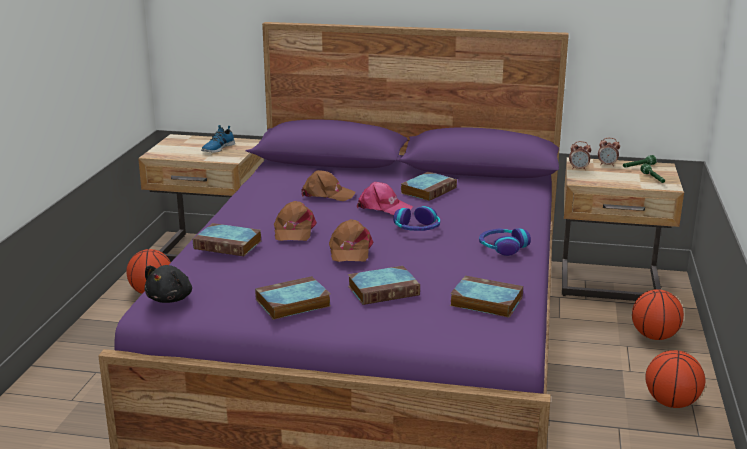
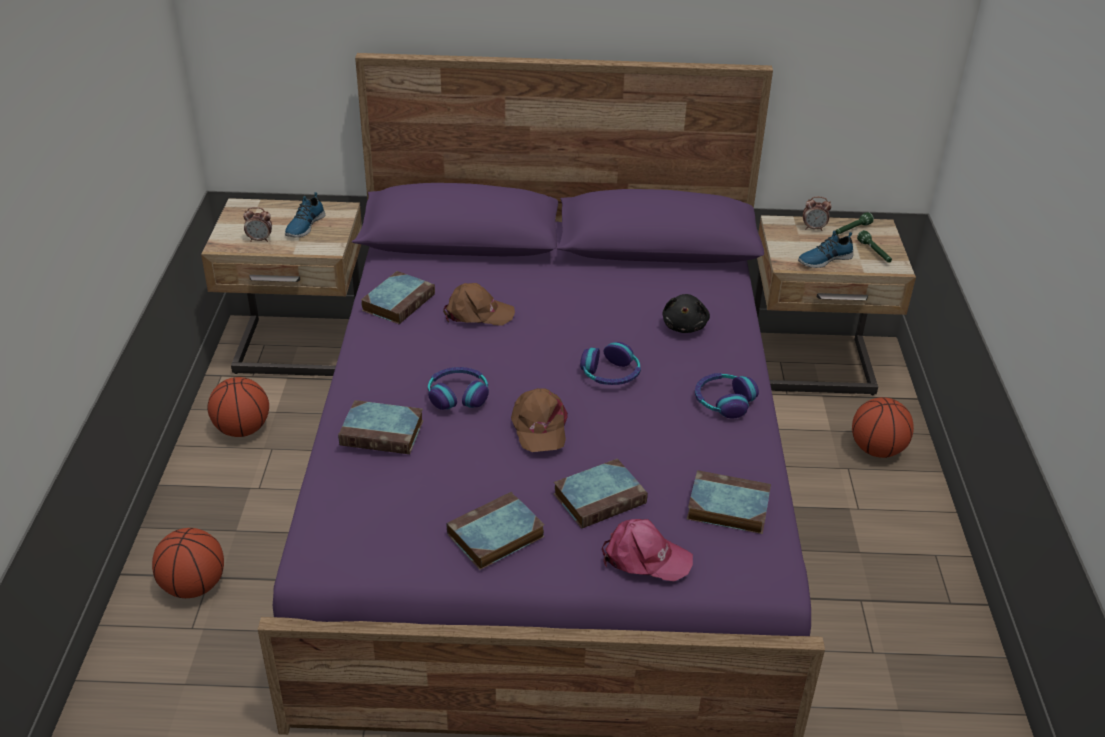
camera: 10 degrees left, 15 degrees up
black plush toy [145,265,192,303] -> black plush toy moved to [662,294,710,333]
brown cap [274,201,317,241] -> headphones [428,367,489,410]
pink cap [357,182,413,215] -> pink cap moved to [602,519,693,581]
book [401,172,457,201] -> book moved to [361,271,435,324]
alarm clock [569,141,592,170] -> alarm clock moved to [243,207,272,242]
basketball [645,350,705,408] -> basketball moved to [152,528,224,598]
none -> shoe [798,231,853,268]

